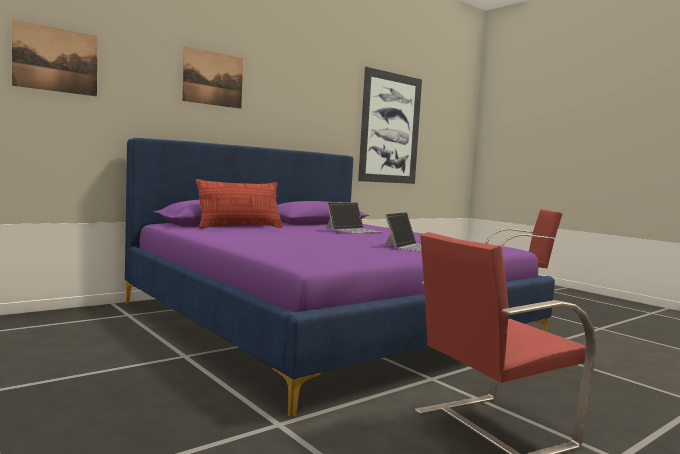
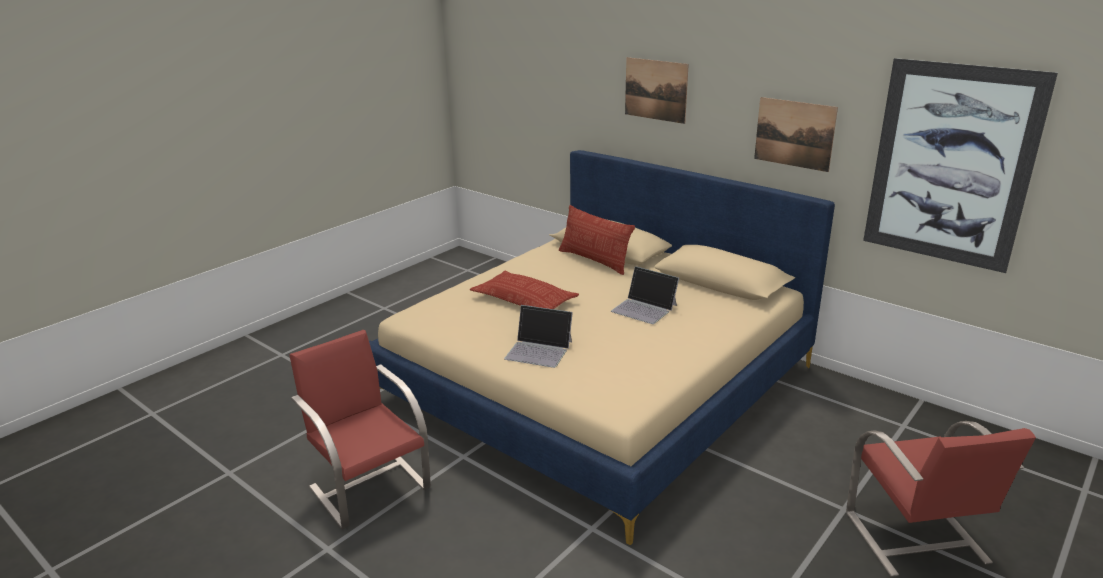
camera: 80 degrees right, 20 degrees up
picture [12,20,98,97] -> picture moved to [754,97,838,172]
purple bed [125,138,555,417] -> beige bed [369,150,835,545]
none -> pillow [470,271,579,309]

